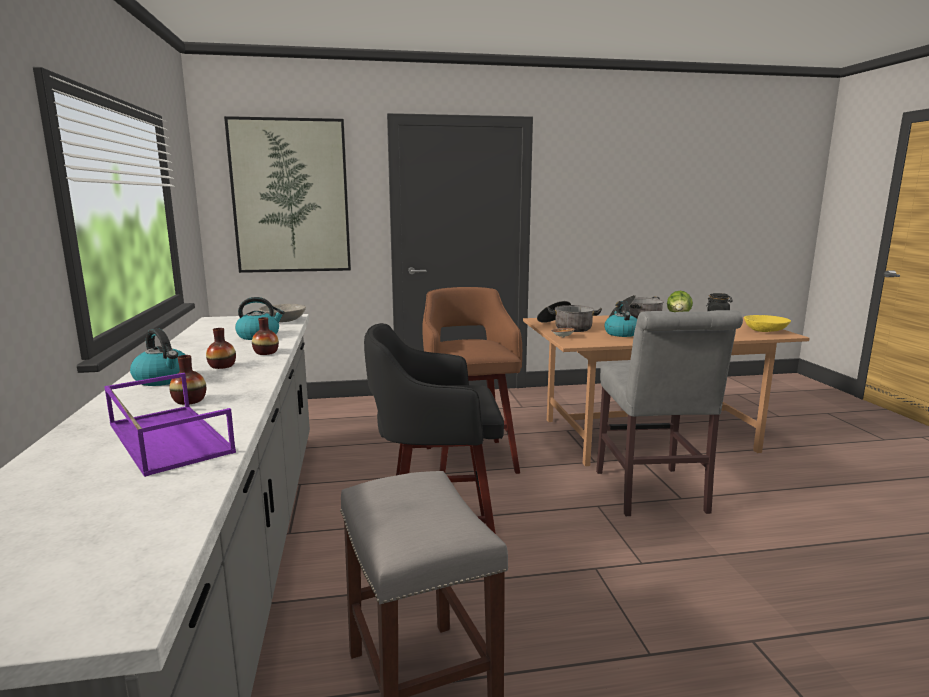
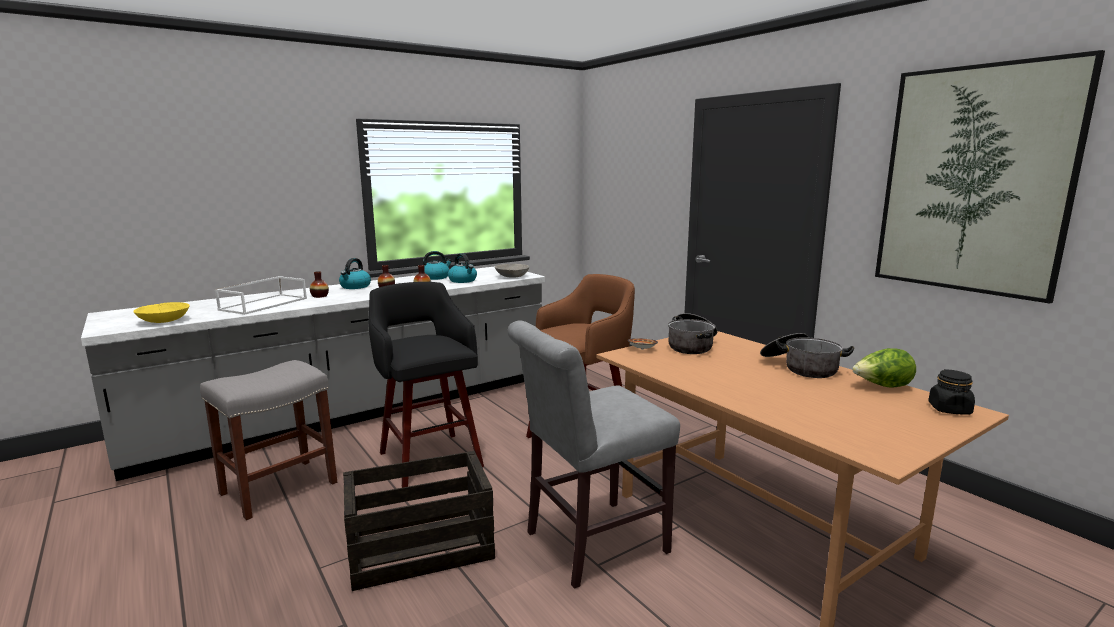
camera: 65 degrees right, 0 degrees up
purple tray [104,373,236,477] -> white tray [215,276,307,315]
picture [224,116,351,273] -> picture moved to [875,50,1105,304]
kettle [604,301,637,337] -> kettle moved to [423,251,452,280]
yellow bowl [744,315,791,332] -> yellow bowl moved to [133,302,190,323]
none -> crate [343,451,495,591]

